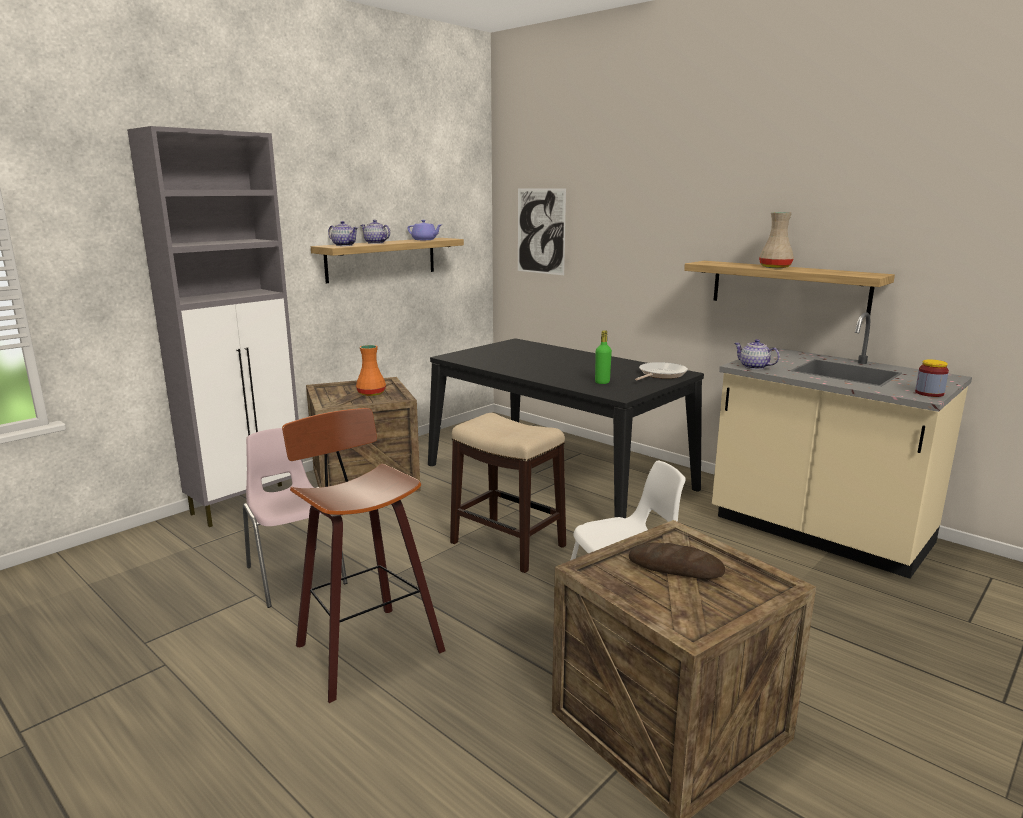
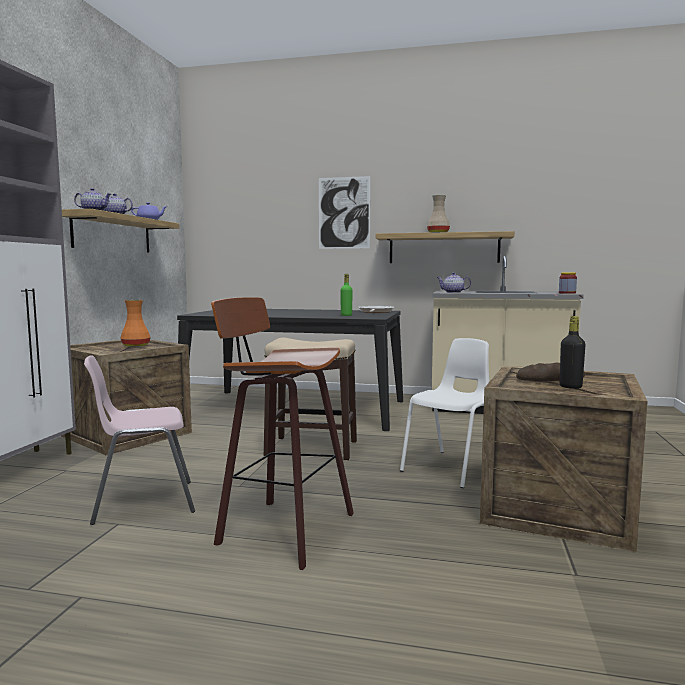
camera: 30 degrees left, 10 degrees down
pink chair [243,428,347,608] -> pink chair turned 45 degrees counterclockwise [84,356,195,525]
picture [518,189,566,275] -> picture moved to [319,176,370,249]
none -> black bottle [559,316,586,389]

